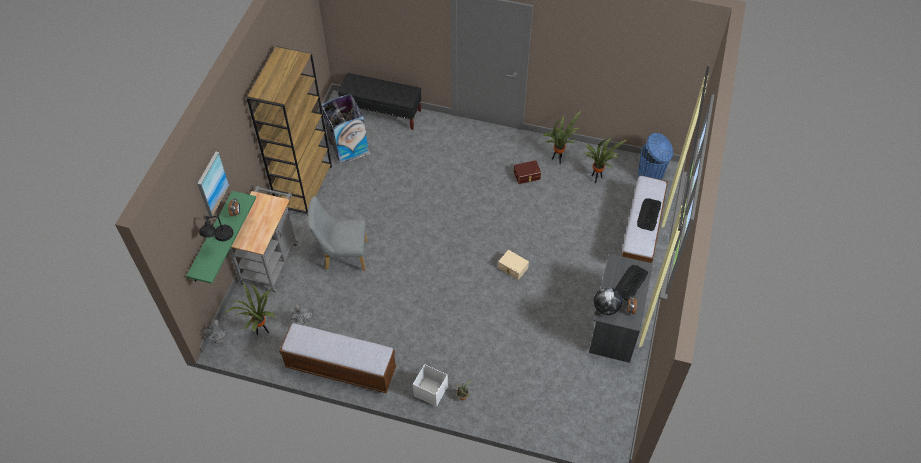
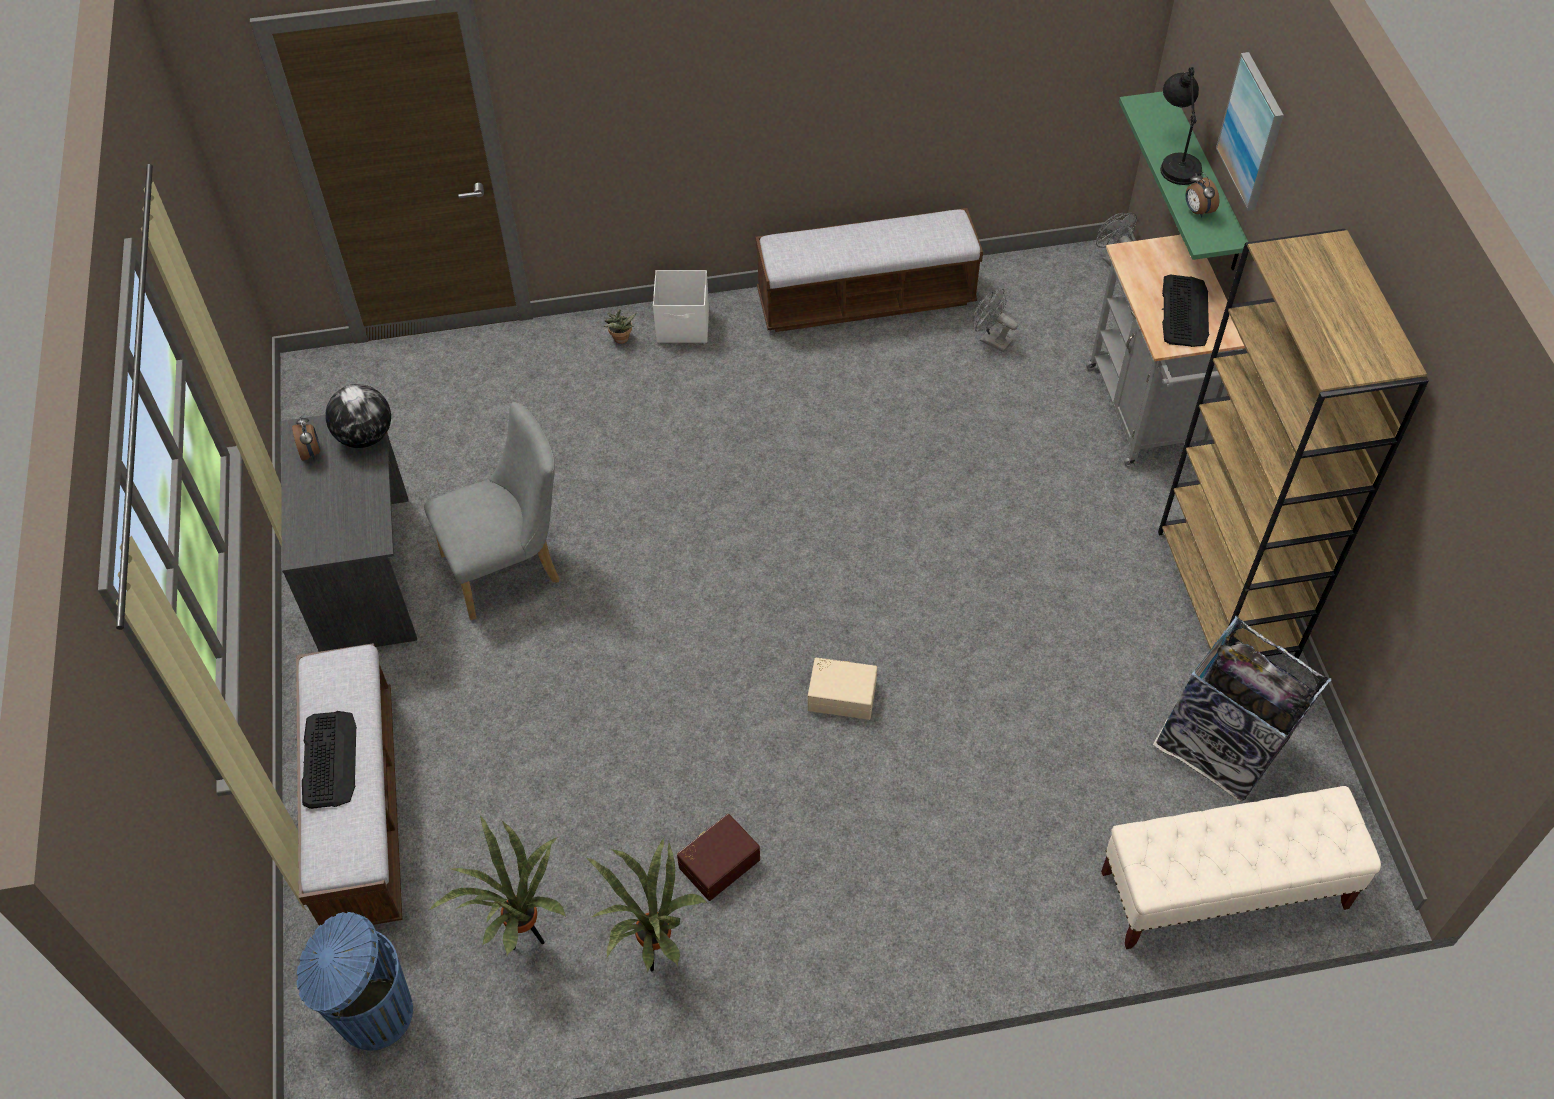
camera: 155 degrees right, 0 degrees up
potted plant [225,282,276,335] -> none
grey chair [307,196,367,271] -> grey chair moved to [424,402,559,620]
black bench [338,73,421,130] -> beige bench [1101,786,1381,949]
beige storage box [498,250,529,280] -> beige storage box moved to [808,657,877,720]
keyboard [615,265,648,300] -> keyboard moved to [1162,274,1209,347]

